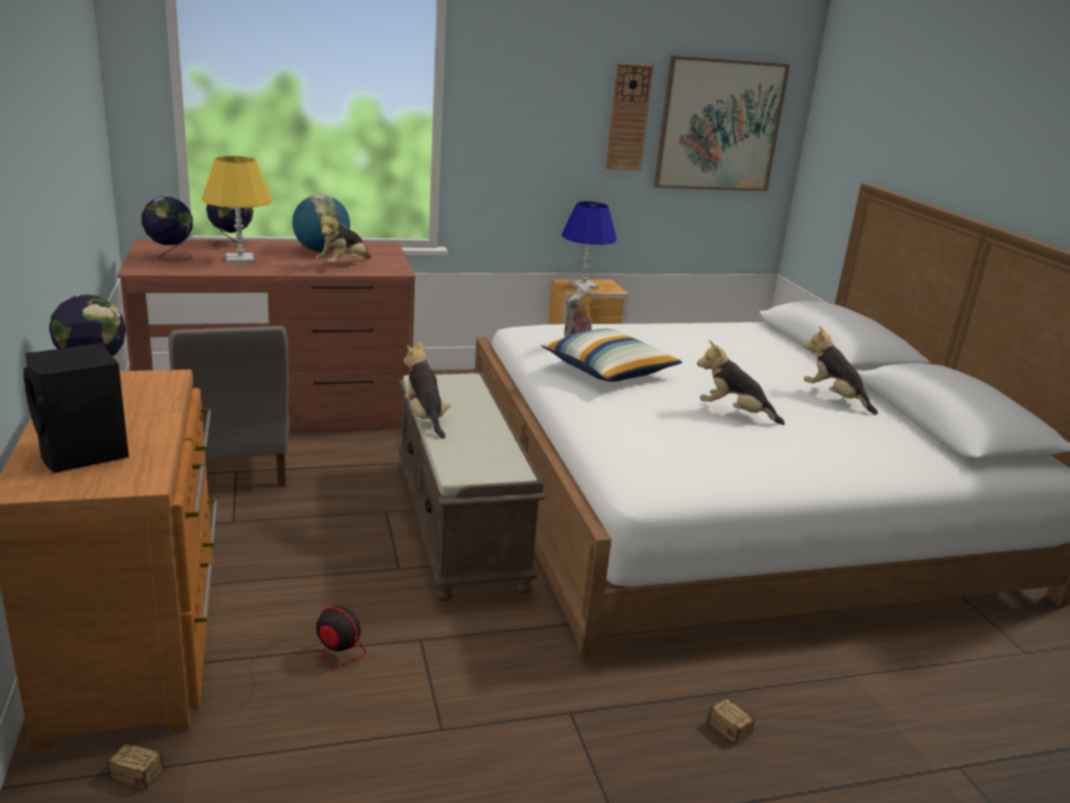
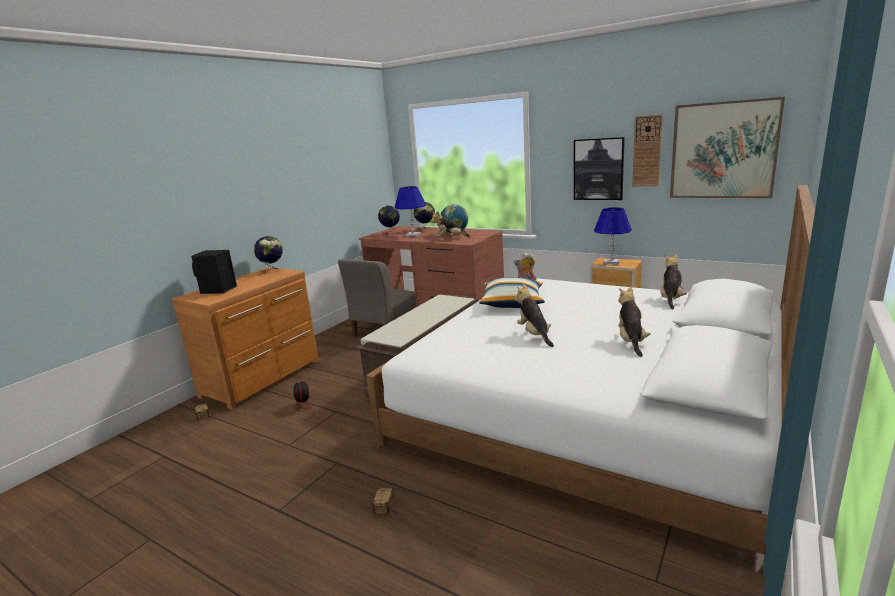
camera: 50 degrees right, 5 degrees down
yellow table lamp [202,156,273,264] -> blue table lamp [394,186,426,237]
plush toy [404,341,451,439] -> plush toy moved to [660,254,687,309]
none -> picture [574,137,625,200]

